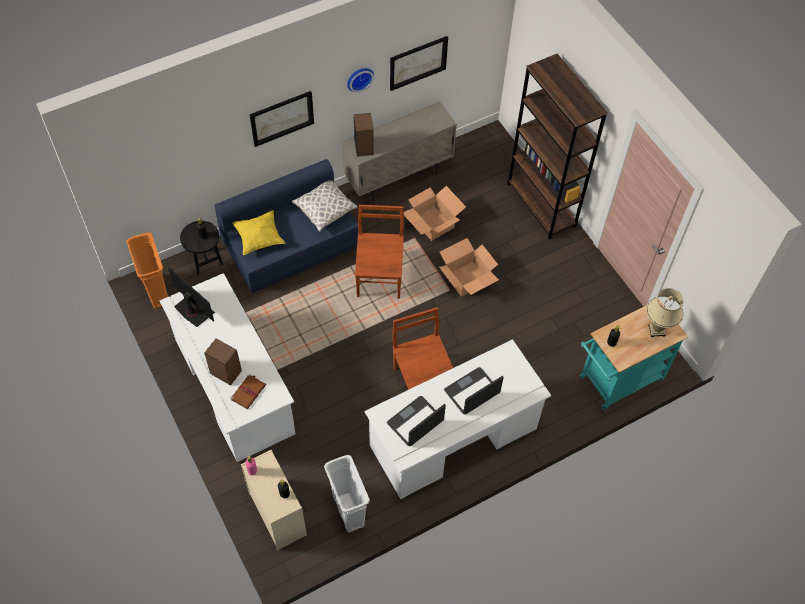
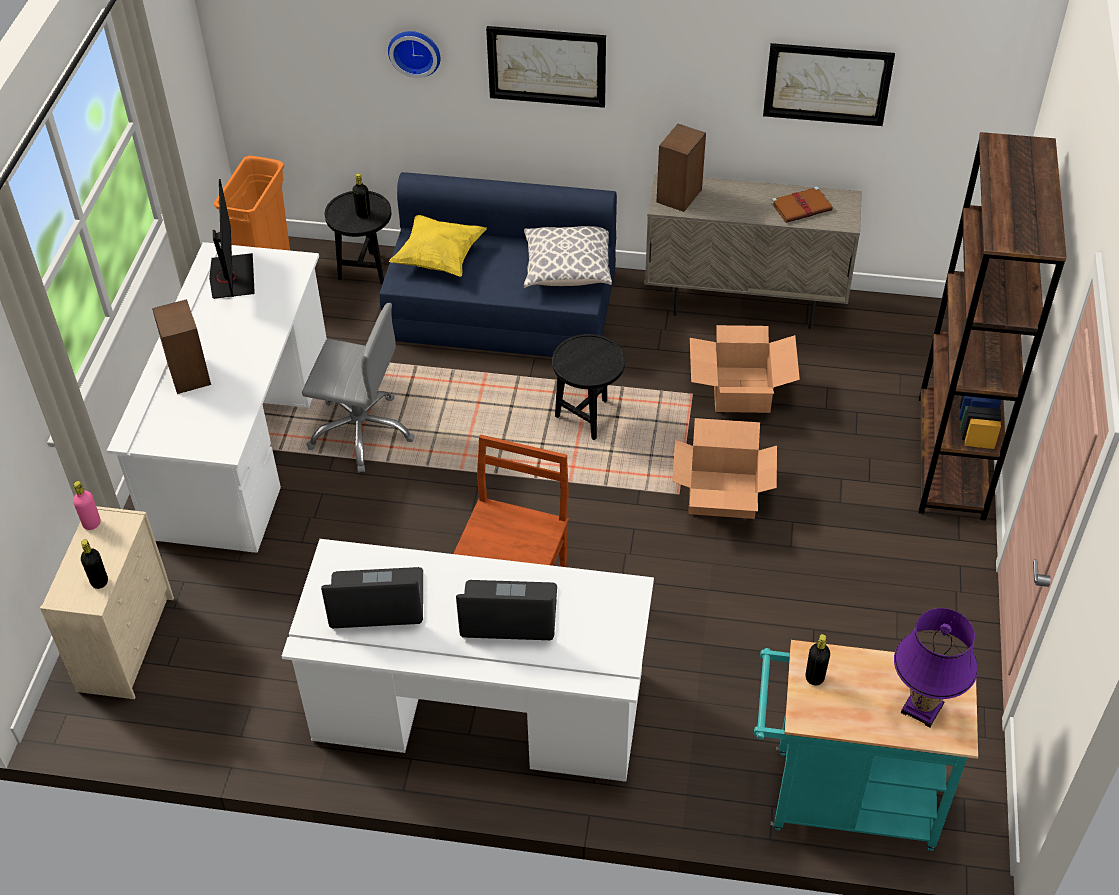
camera: 40 degrees right, 10 degrees down
brown book [230,374,266,409] -> brown book moved to [771,186,833,223]
white trash can [324,455,370,533] -> none
wall clock [347,68,374,92] -> wall clock moved to [388,31,440,78]
brown chair [355,205,404,299] -> black side table [552,334,625,440]
beige table lamp [647,288,683,337] -> purple table lamp [894,608,978,727]
none -> grey office chair [302,303,415,473]

